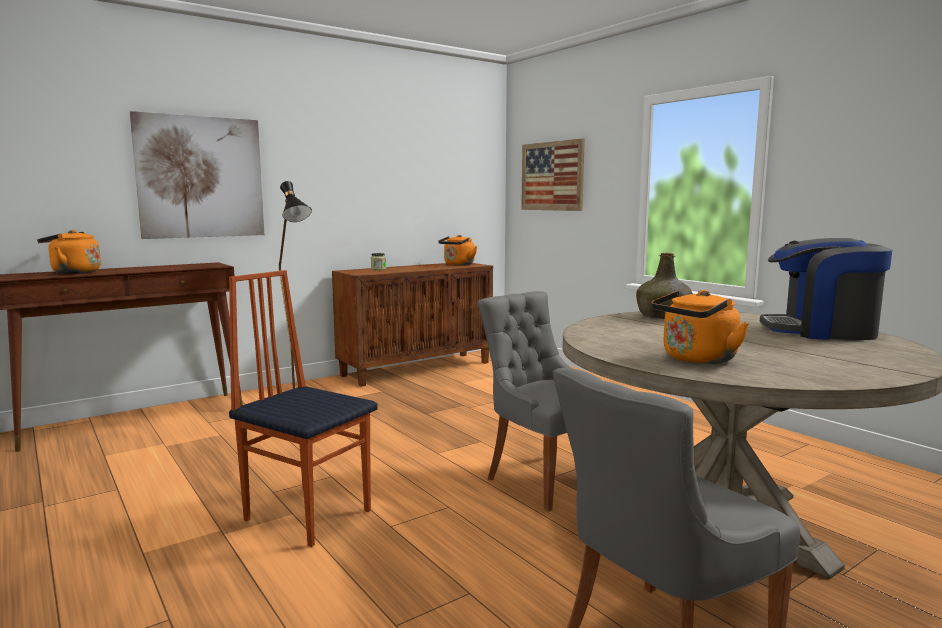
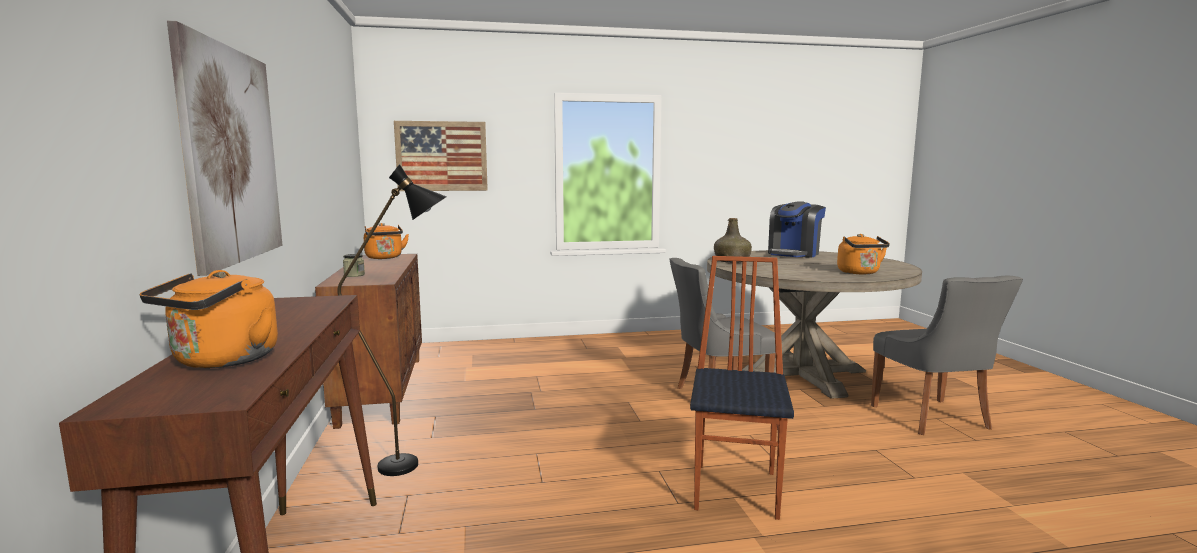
camera: 65 degrees left, 0 degrees up
chair [229,270,378,547] -> chair turned 135 degrees clockwise [690,256,794,520]

